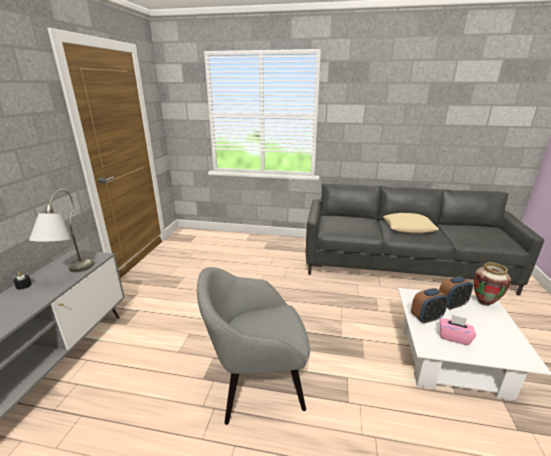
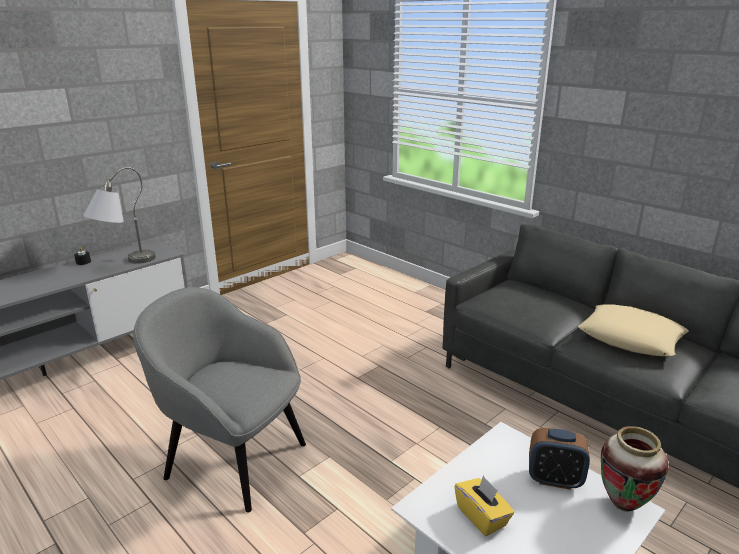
camera: 35 degrees right, 0 degrees up
alarm clock [411,288,448,324] -> none
pink tissue box [440,315,476,345] -> yellow tissue box [454,476,514,536]

